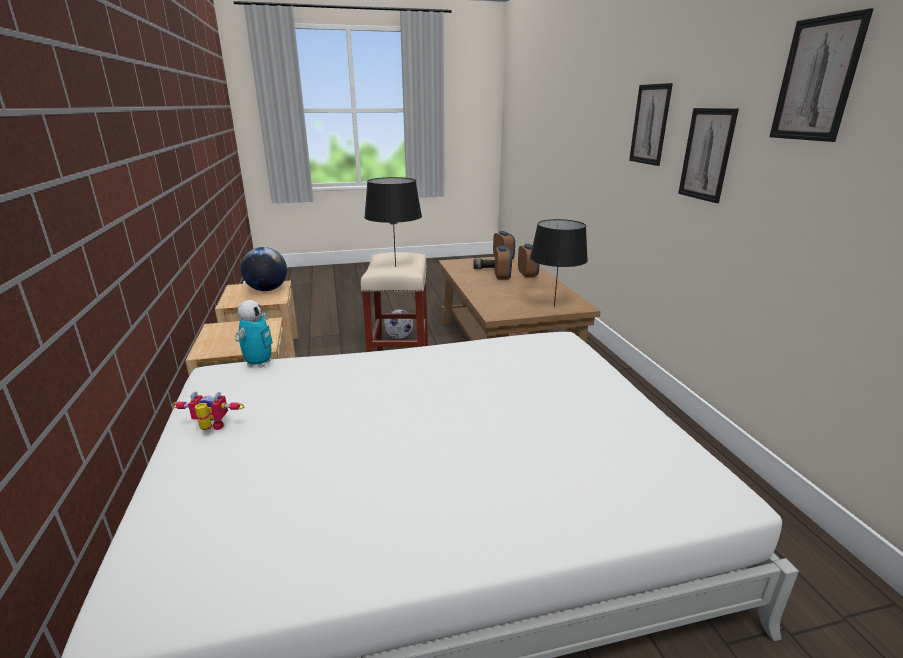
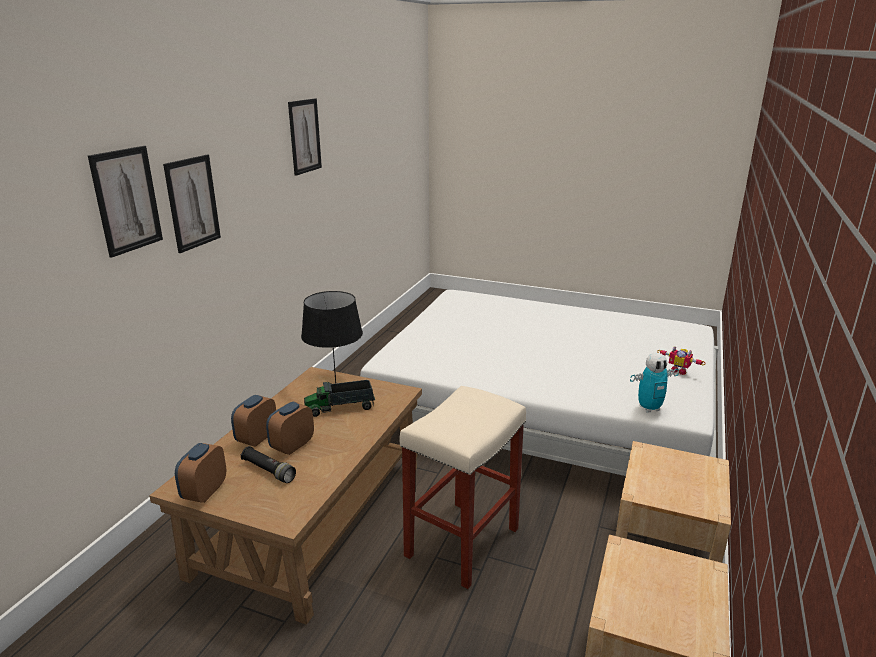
camera: 145 degrees left, 0 degrees up
toy robot [235,300,273,368] -> toy robot turned 150 degrees counterclockwise [630,353,679,413]
globe [241,247,287,291] -> none
black table lamp [364,177,422,267] -> none
football [384,309,413,338] -> none
picture [678,108,739,203] -> picture moved to [88,146,163,258]
none -> toy truck [304,380,375,417]

